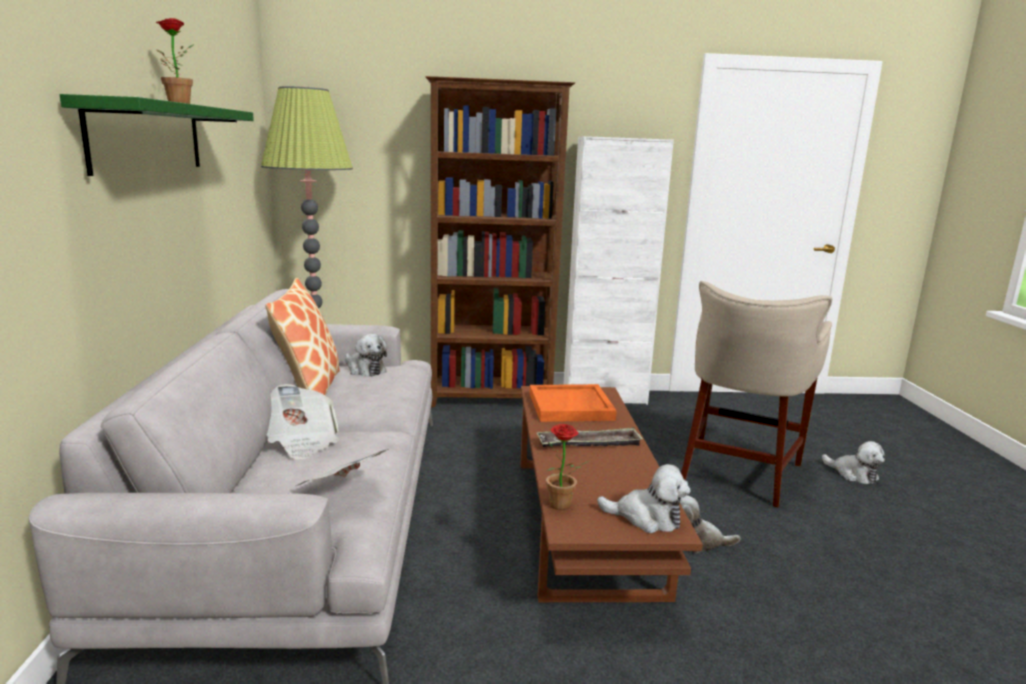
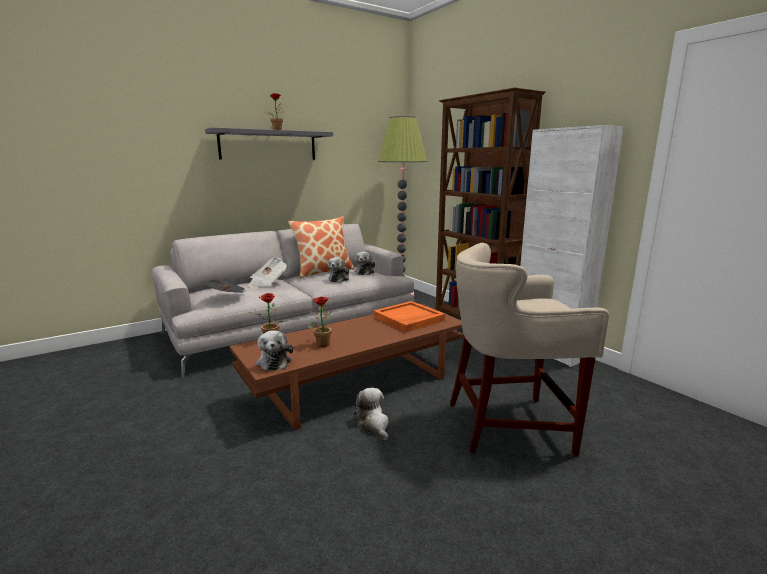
camera: 60 degrees right, 0 degrees up
green shelf [60,94,254,176] -> grey shelf [205,127,333,159]
tray [536,427,643,447] -> none
plush toy [822,441,885,484] -> plush toy moved to [328,257,349,283]
none -> potted plant [307,297,332,347]

